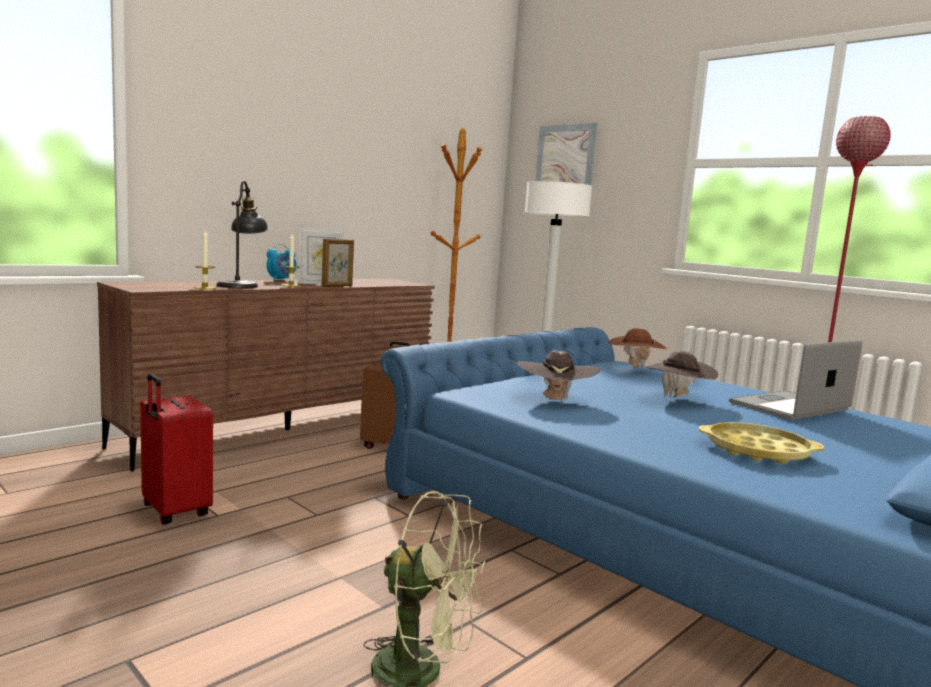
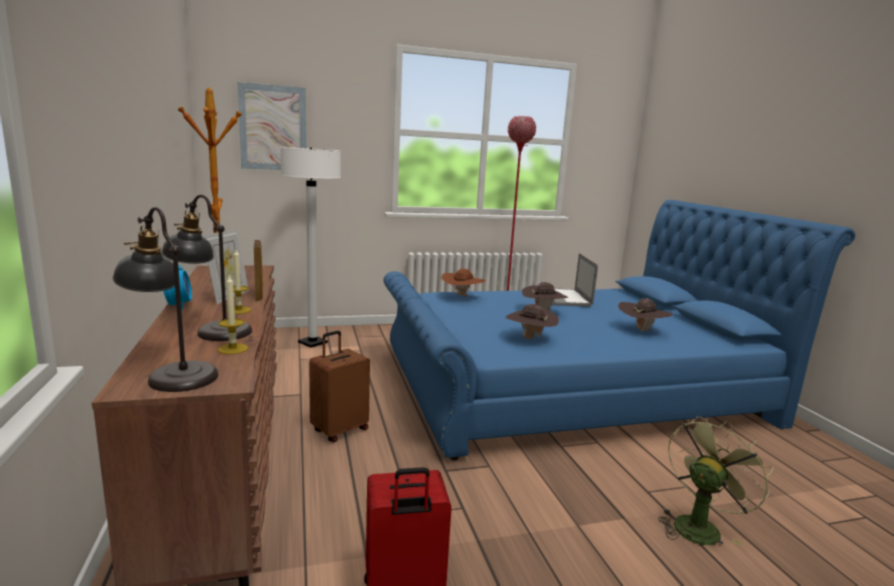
camera: 60 degrees left, 5 degrees up
yellow tray [699,422,824,464] -> brown hat [618,298,673,333]
none -> grey table lamp [112,207,218,392]

